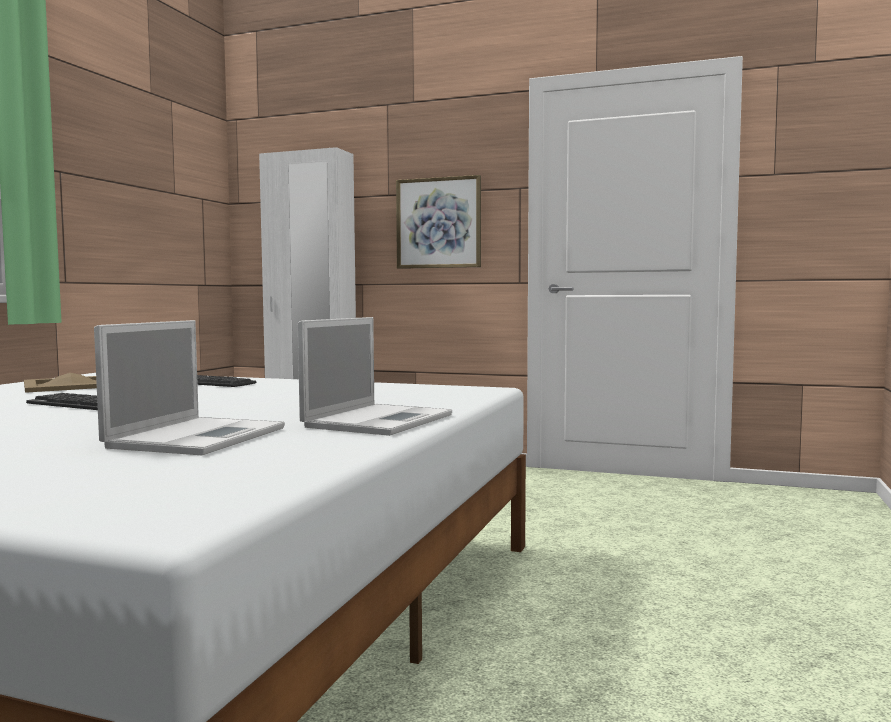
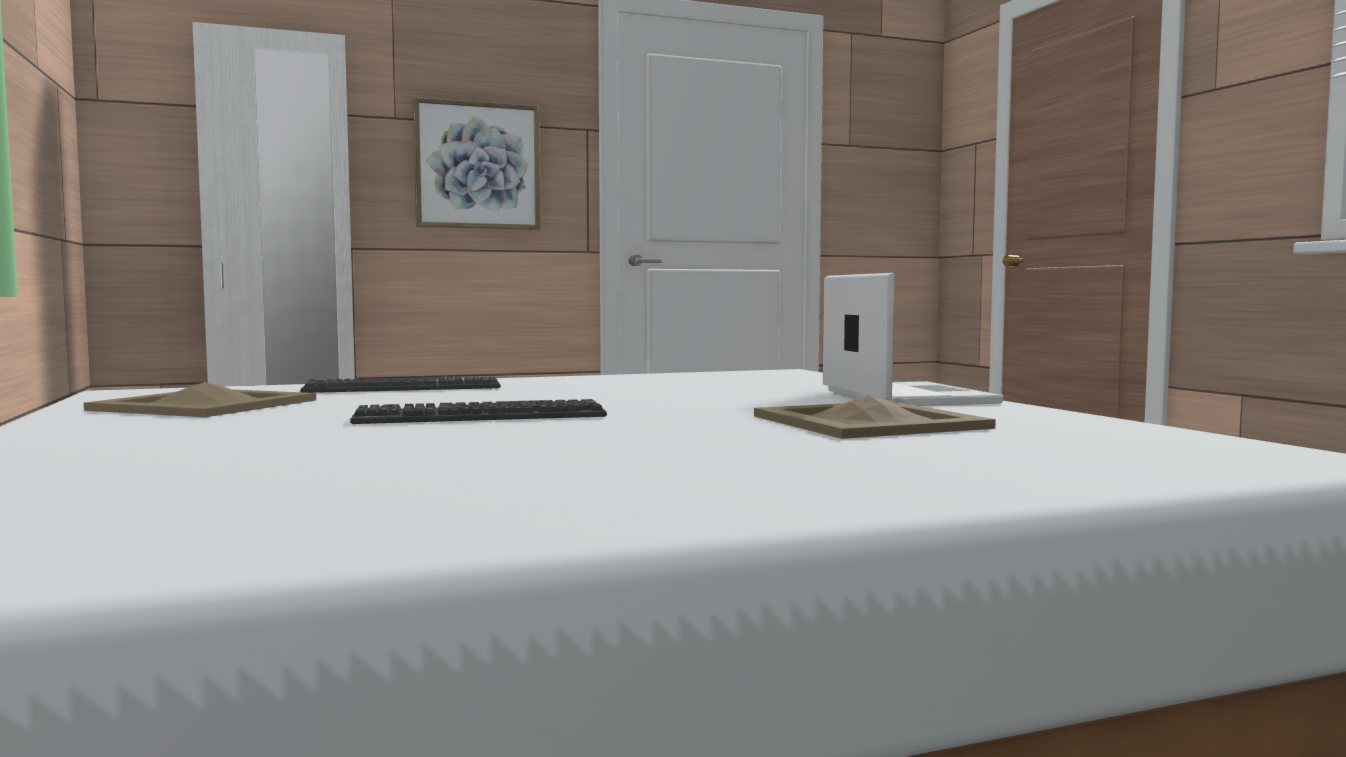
camera: 40 degrees left, 0 degrees up
laptop [94,320,285,455] -> beige tray [754,395,996,439]

